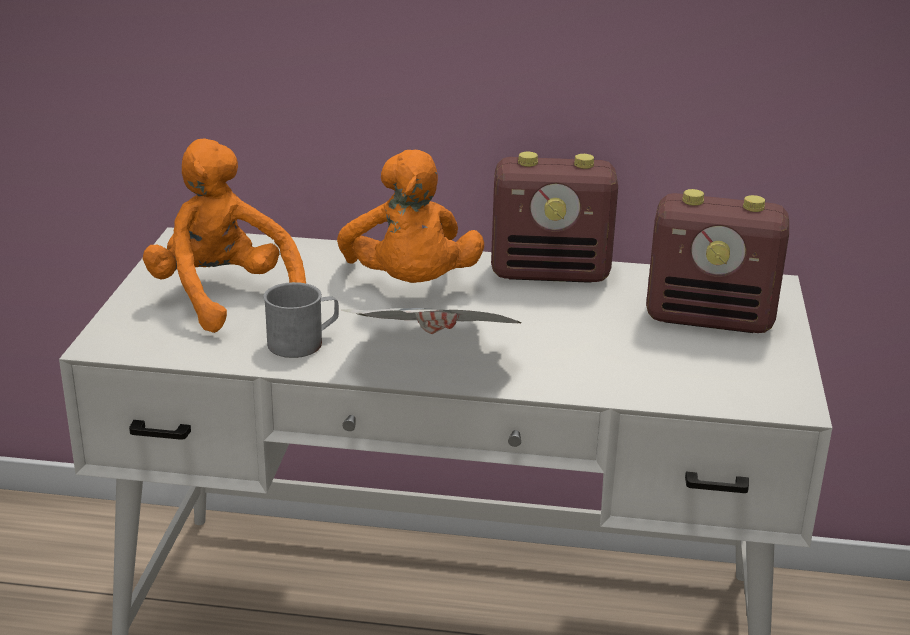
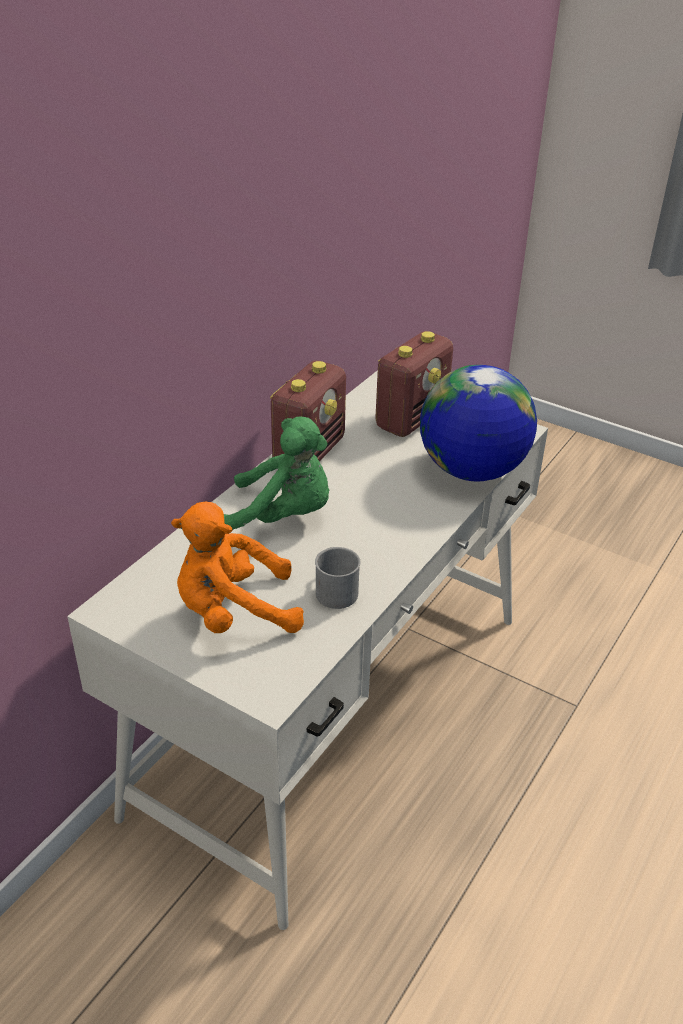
camera: 65 degrees left, 10 degrees up
orange plush toy [337,150,484,283] -> green plush toy [224,417,329,531]
newspaper [340,308,522,334] -> none
none -> globe [420,365,537,482]

